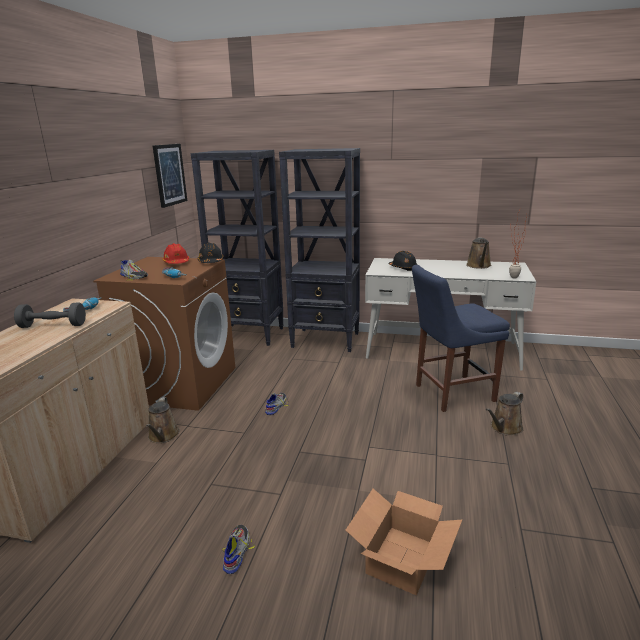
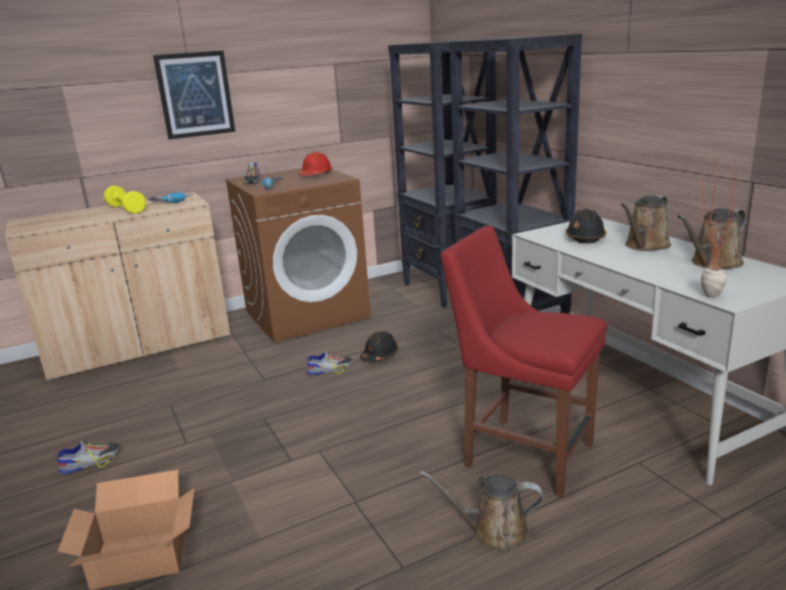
camera: 50 degrees right, 0 degrees up
grey dumbbell [14,302,86,328] -> yellow dumbbell [104,186,146,214]
brown watering can [146,397,180,443] -> brown watering can moved to [621,196,671,251]
picture [152,144,187,208] -> picture moved to [153,51,235,139]
black hard hat [197,242,224,263] -> black hard hat moved to [360,331,399,362]
blue chair [412,265,510,412] -> red chair [441,226,607,497]

